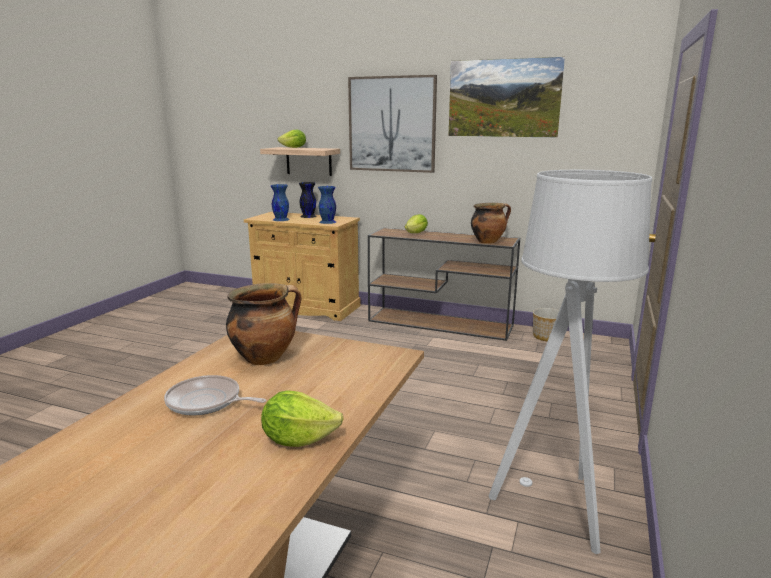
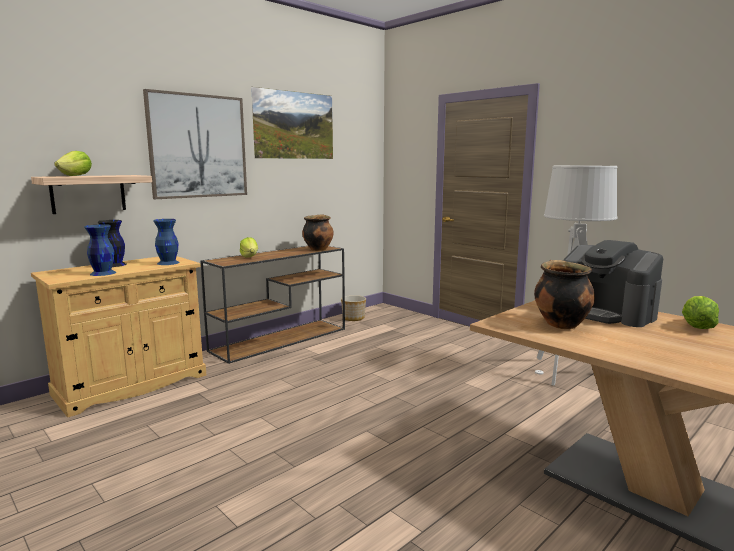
camera: 65 degrees left, 5 degrees down
frying pan [164,375,266,415] -> none
none -> coffee machine [563,240,663,327]

